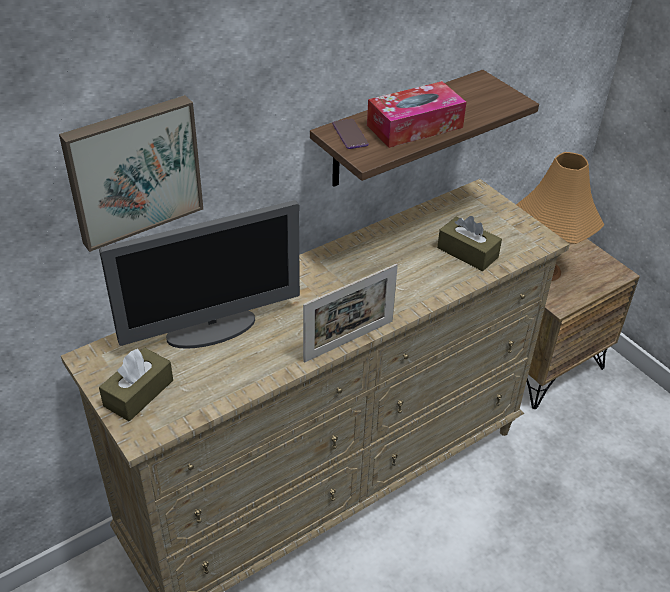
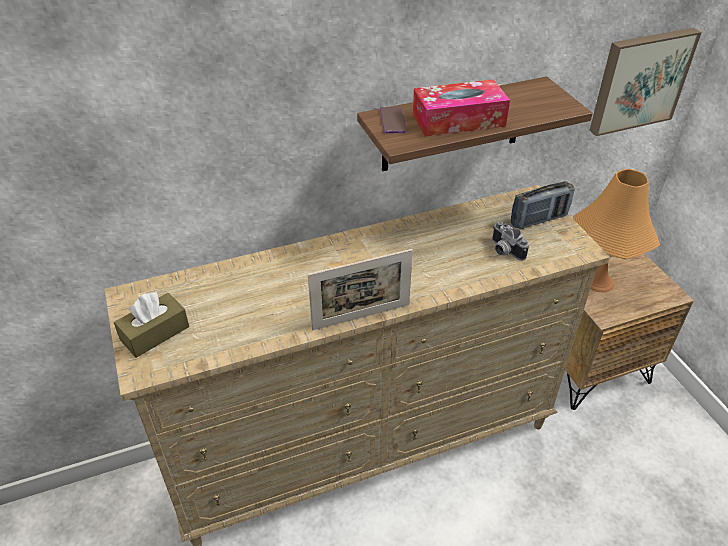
camera: 15 degrees right, 0 degrees up
picture [59,95,203,252] -> picture moved to [589,28,702,136]
monitor [99,200,300,349] -> none
brown tissue box [437,216,502,271] -> camera [492,221,529,261]
none -> radio [511,181,575,229]

